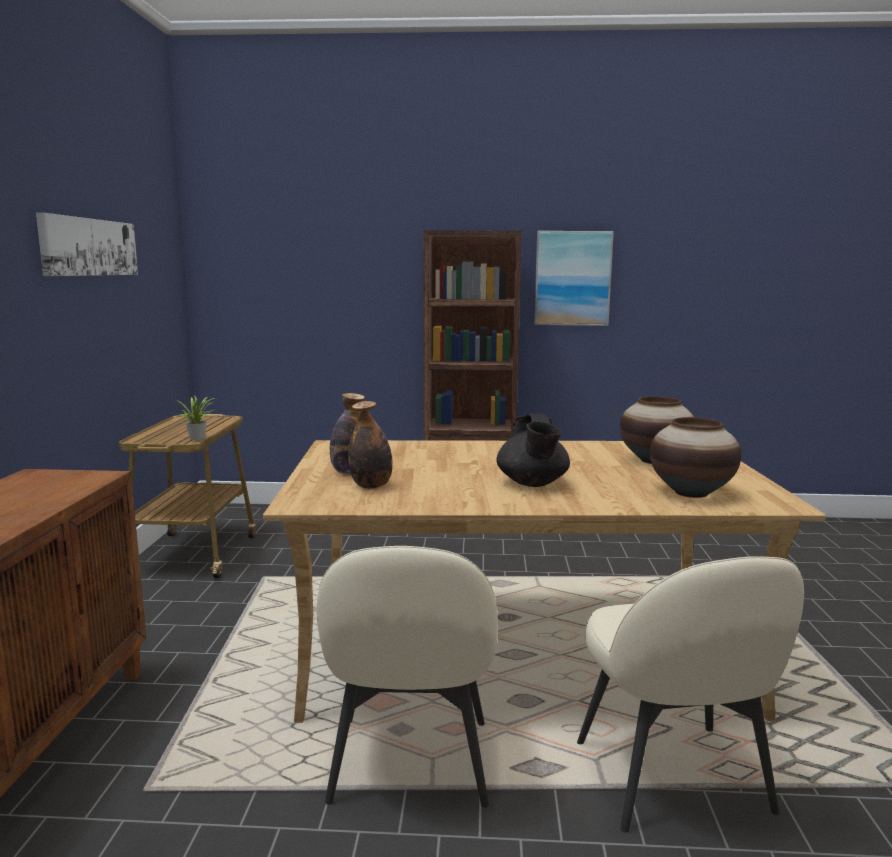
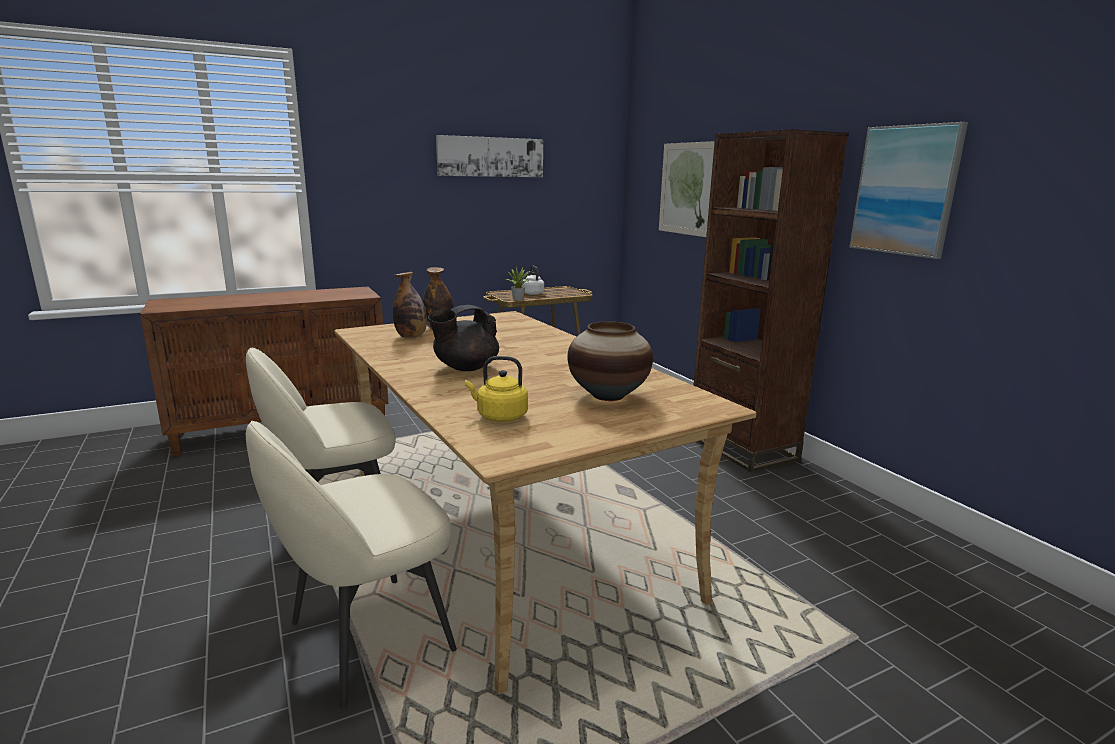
camera: 60 degrees right, 5 degrees up
vase [650,417,741,498] -> yellow kettle [465,356,528,422]
none -> white kettle [522,266,544,295]
none -> picture [659,141,715,237]

